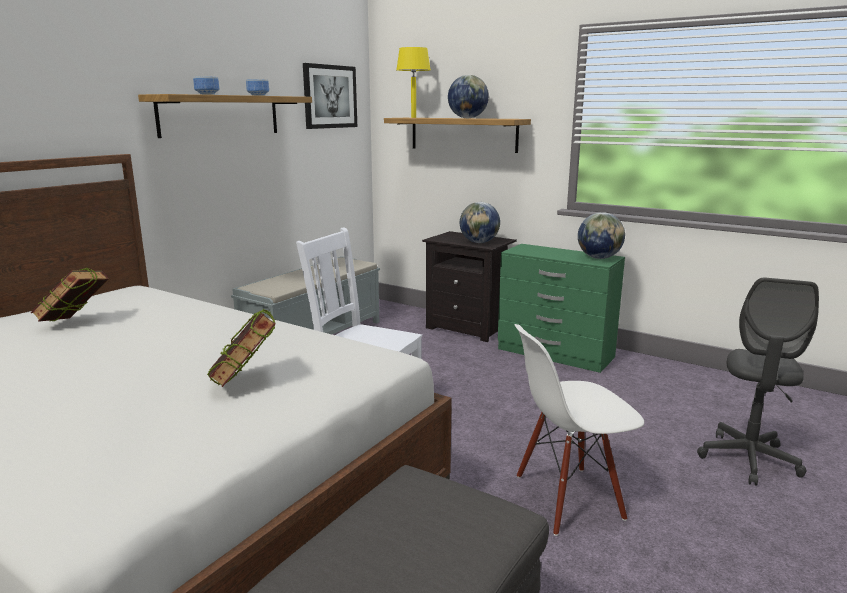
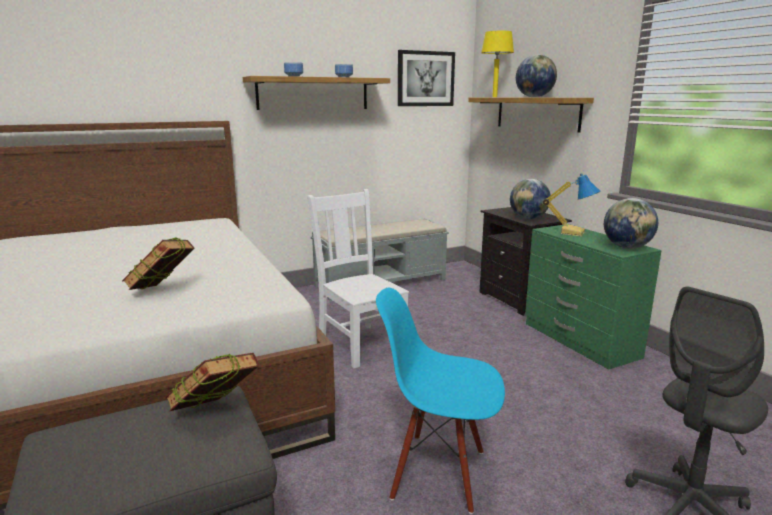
camera: 30 degrees right, 0 degrees up
book [31,268,108,322] -> book moved to [165,353,259,411]
white chair [514,324,644,536] -> blue chair [376,288,505,514]
none -> table lamp [543,173,600,236]

